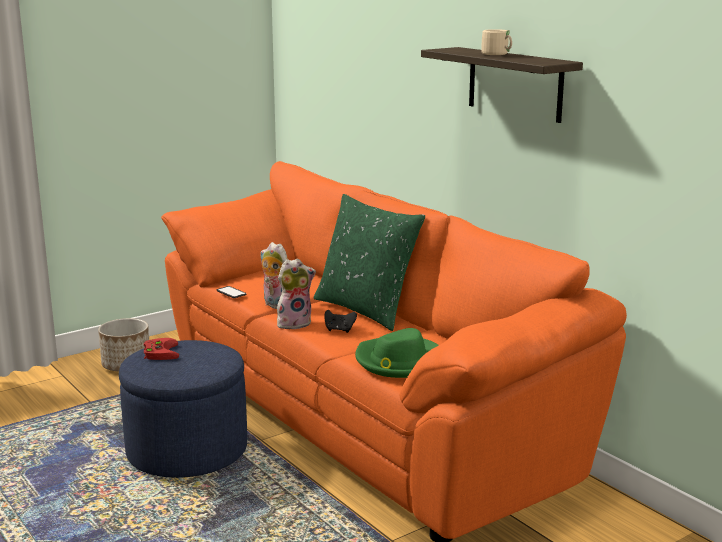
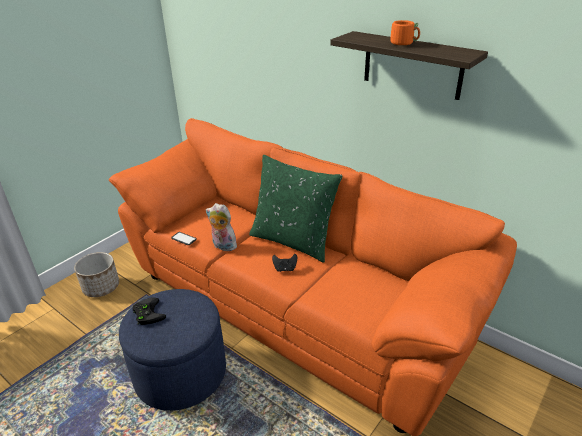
camera: 15 degrees left, 15 degrees up
red game controller [144,338,179,360] -> black game controller [133,297,166,325]
plush toy [277,258,316,329] -> none
green hat [355,328,439,378] -> none
beige mug [481,29,512,55] -> orange mug [390,20,420,45]

